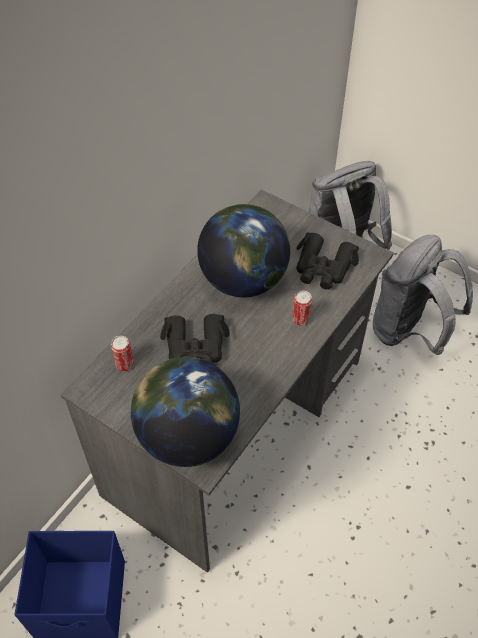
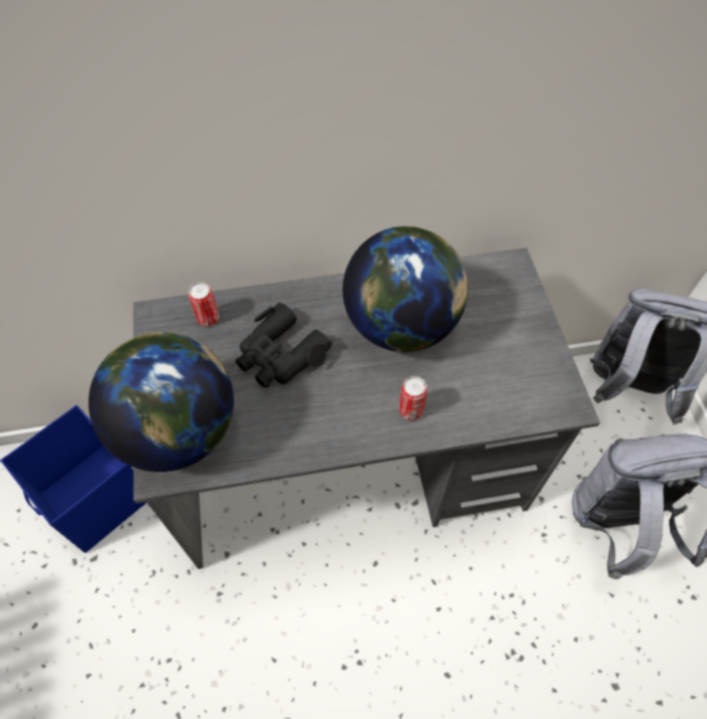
camera: 45 degrees right, 5 degrees up
black binoculars [296,232,359,290] -> none

